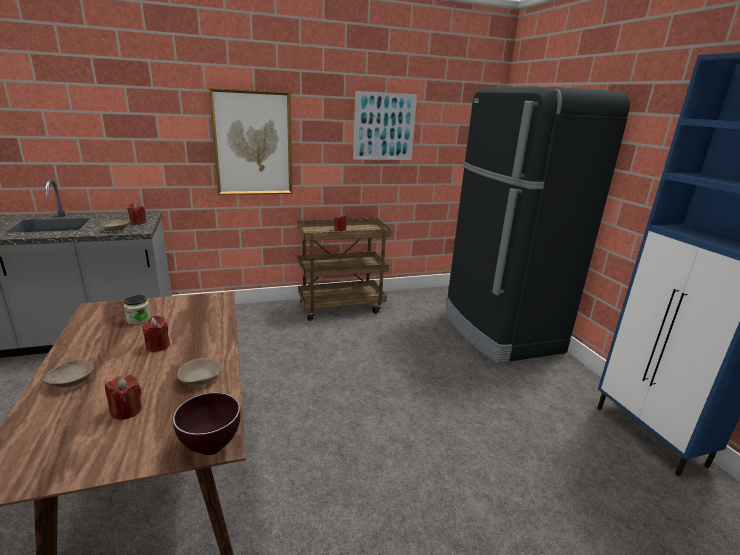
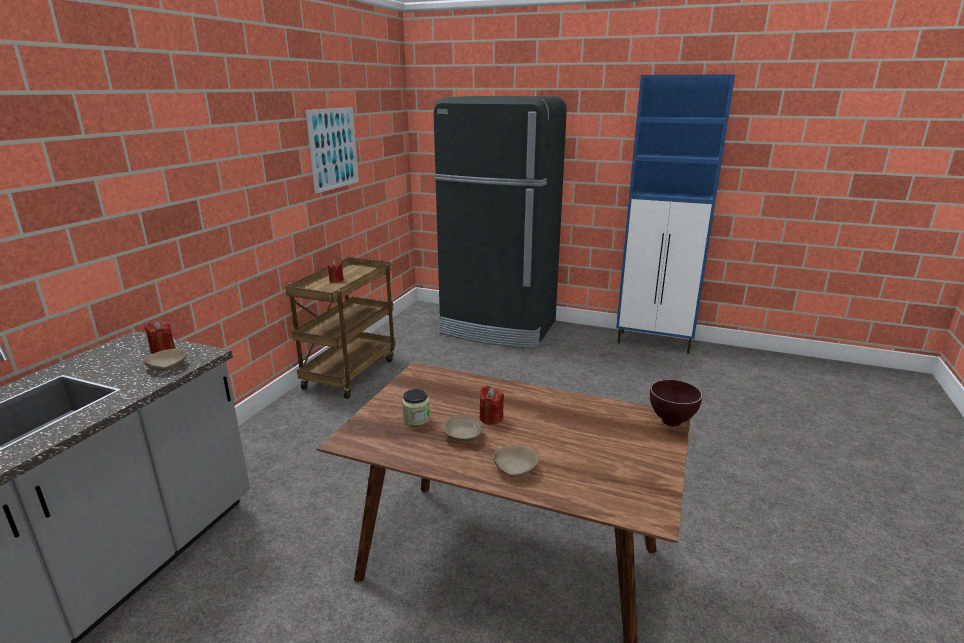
camera: 50 degrees left, 0 degrees up
red candle [105,375,142,420] -> none
beige bowl [177,358,221,387] -> beige bowl moved to [443,415,483,442]
picture [209,88,292,195] -> none

